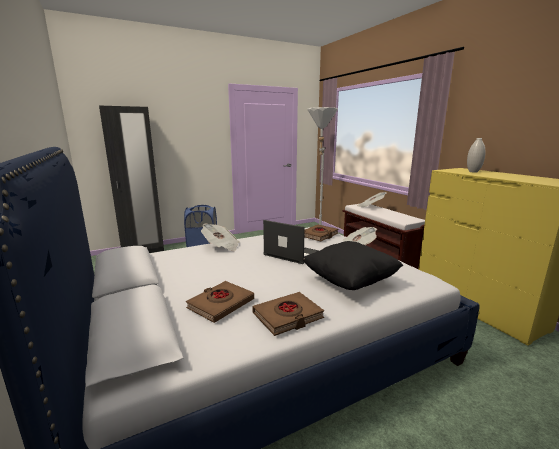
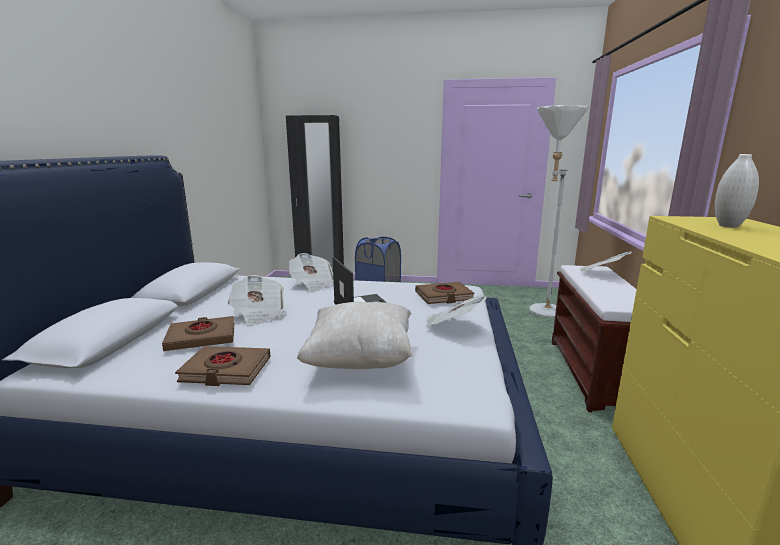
camera: 35 degrees right, 0 degrees up
black pillow [302,241,404,290] -> beige pillow [297,302,413,369]
none -> newspaper [228,275,284,326]

